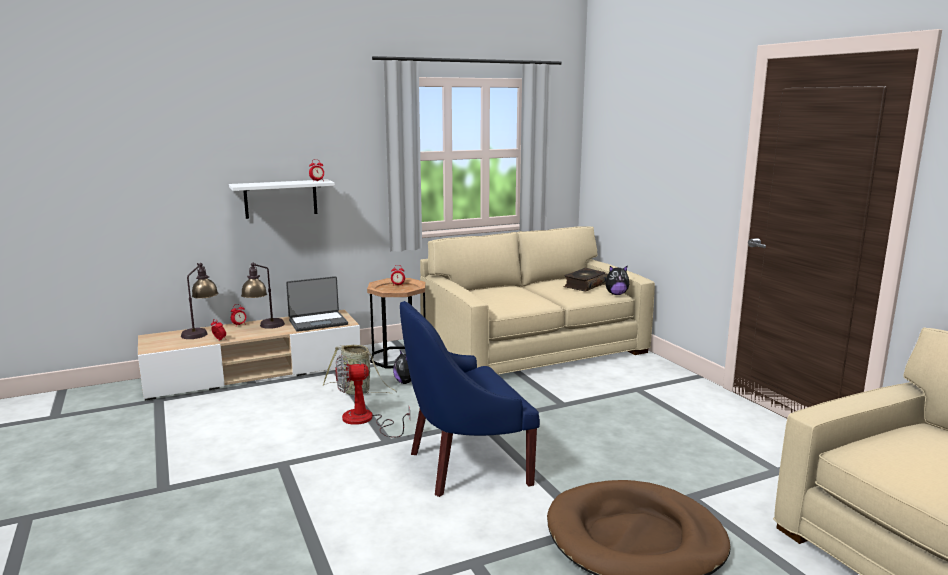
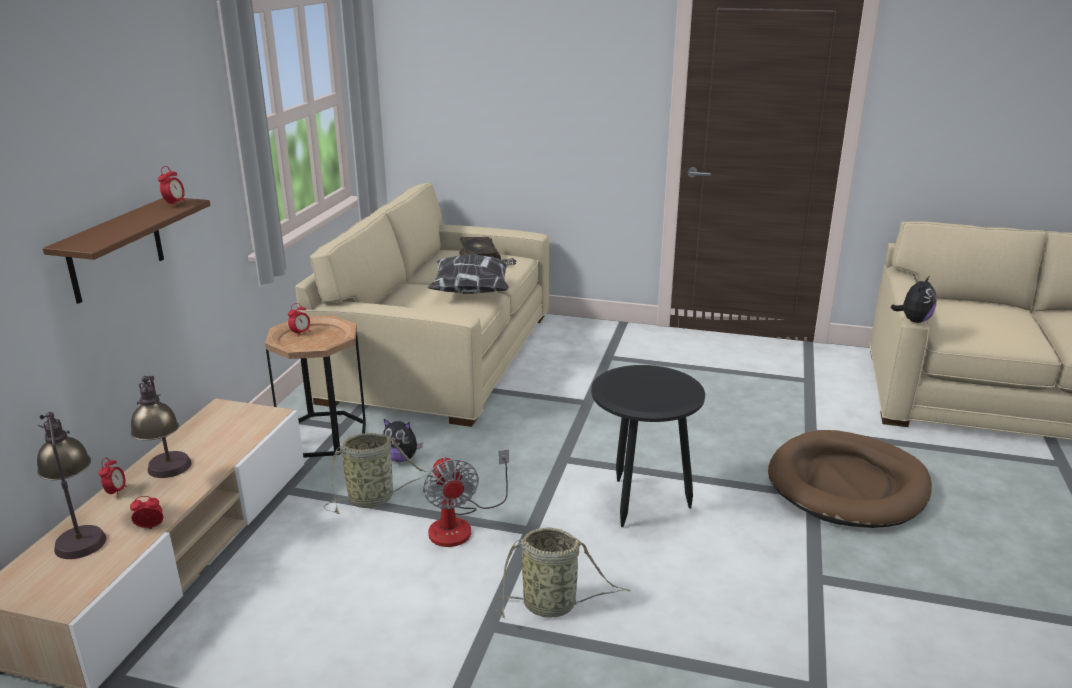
camera: 50 degrees left, 10 degrees up
white shelf [229,179,335,219] -> brown shelf [43,198,210,304]
laptop [286,276,348,332] -> none
fan [335,355,410,438] -> fan turned 45 degrees counterclockwise [423,449,509,547]
blue armchair [400,301,540,497] -> black side table [591,365,705,527]
plush toy [606,266,629,295] -> plush toy moved to [891,275,937,323]
none -> pillow [428,253,516,294]
none -> basket [494,527,630,619]

